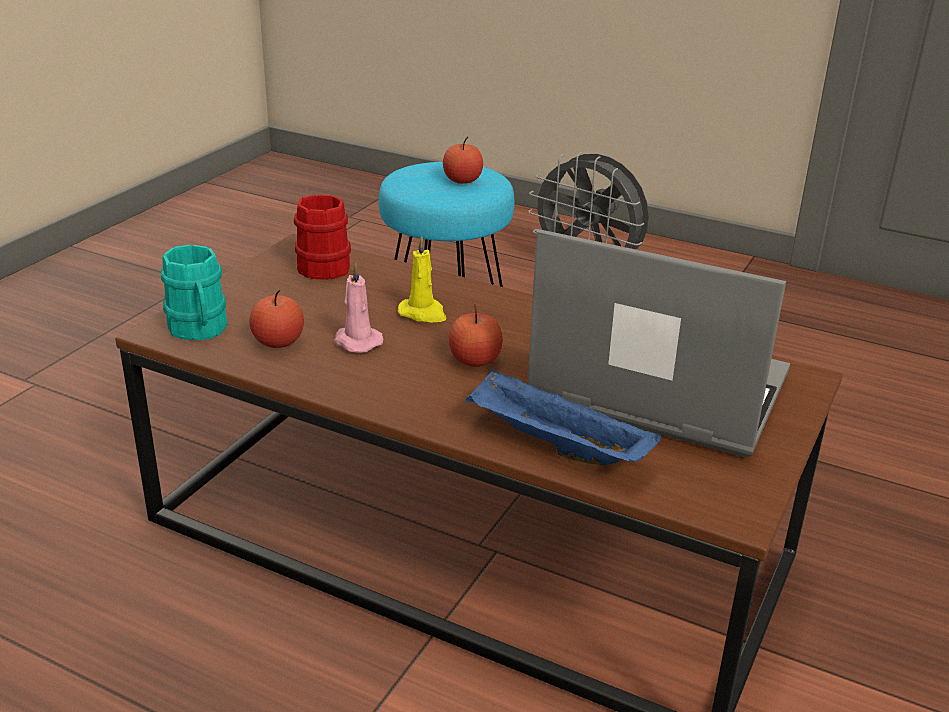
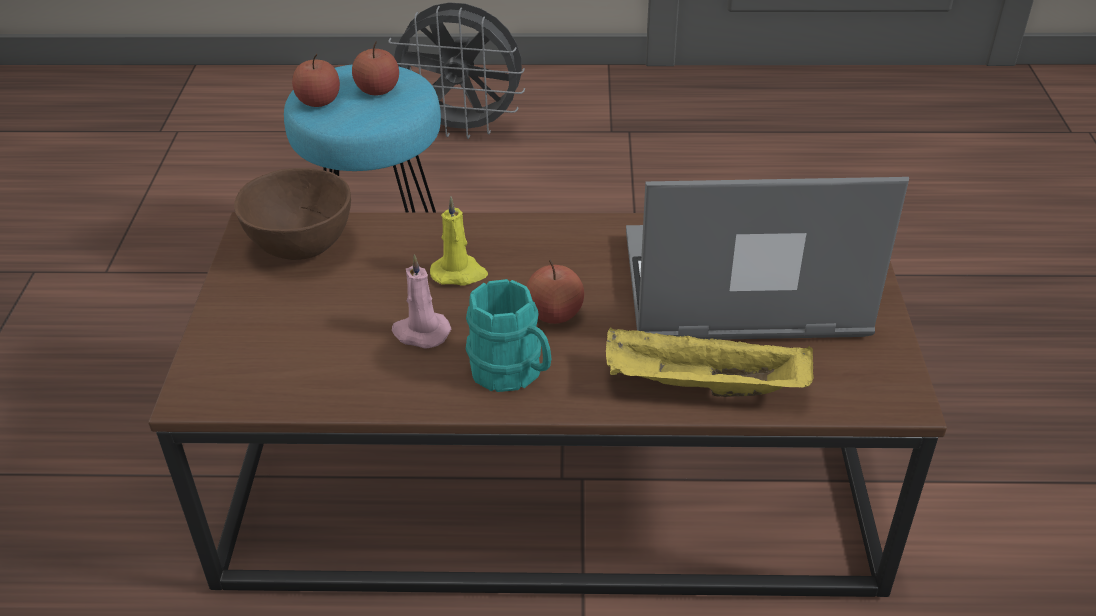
camera: 25 degrees left, 10 degrees up
turquoise mug [161,245,227,341] -> turquoise mug moved to [466,279,551,392]
apple [250,290,304,348] -> apple moved to [292,54,340,107]
red mug [294,194,351,280] -> brown bowl [234,168,351,260]
blue tray [466,369,662,465] -> yellow tray [606,327,814,397]

